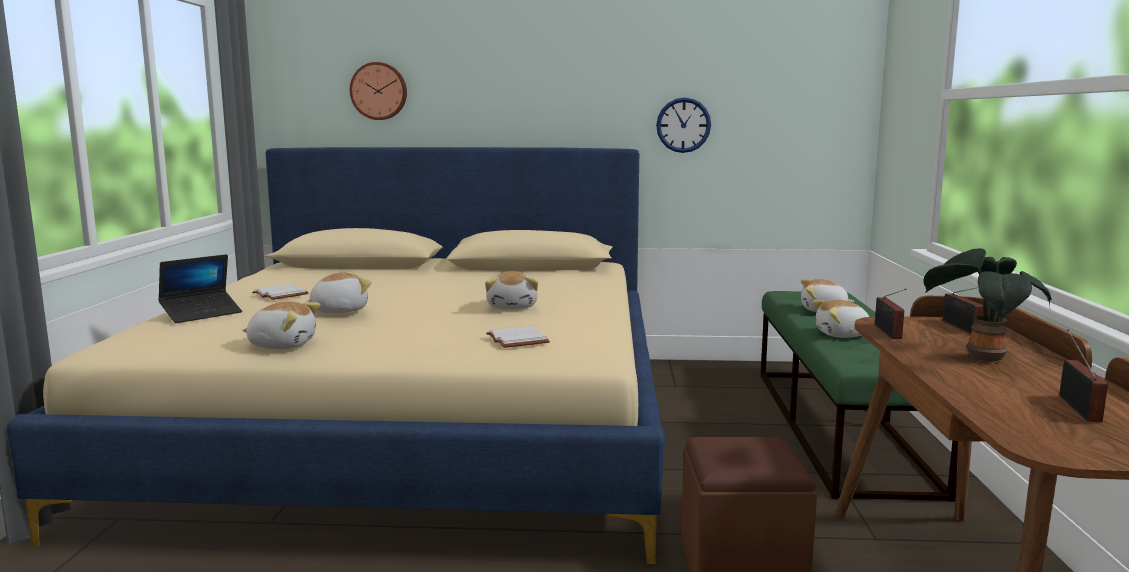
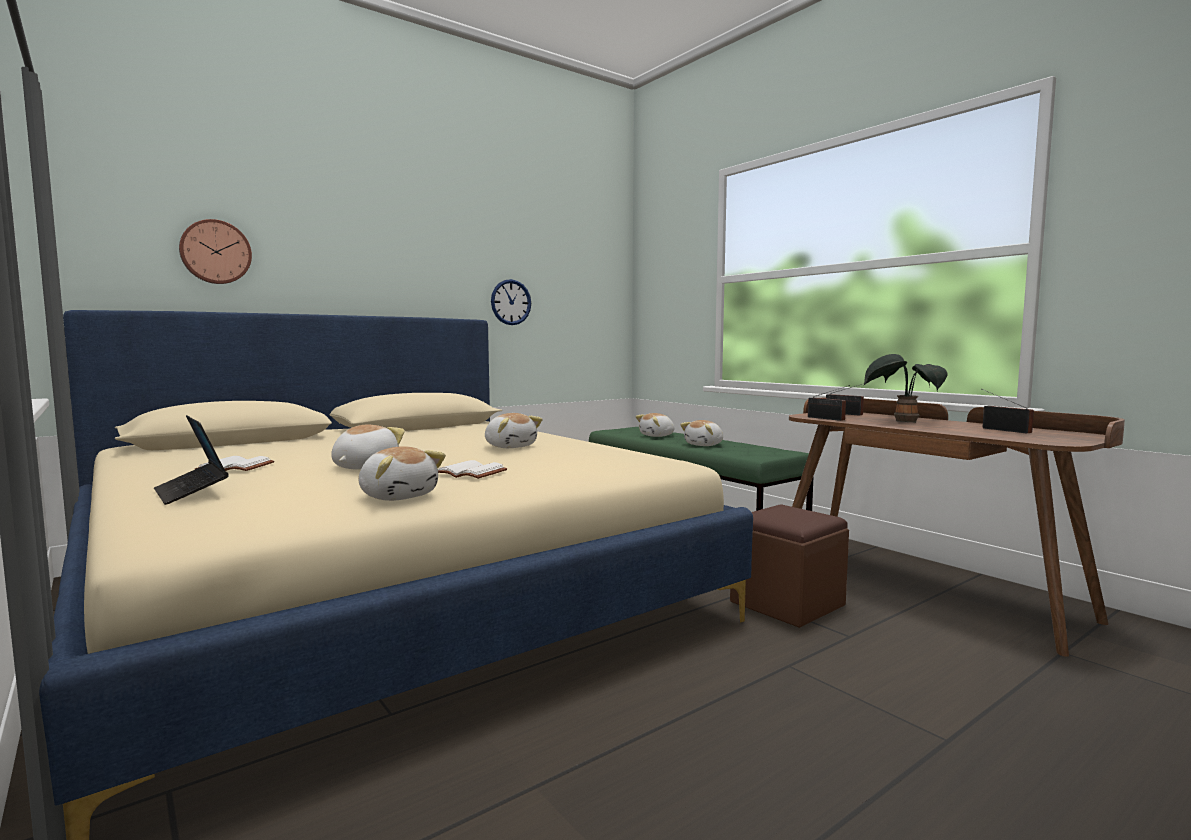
camera: 40 degrees left, 5 degrees down
laptop [158,254,242,323] -> laptop turned 135 degrees clockwise [154,415,229,505]
plush toy [242,302,320,349] -> plush toy turned 75 degrees clockwise [359,446,446,501]
white book [486,326,550,348] -> white book moved to [438,460,507,479]

